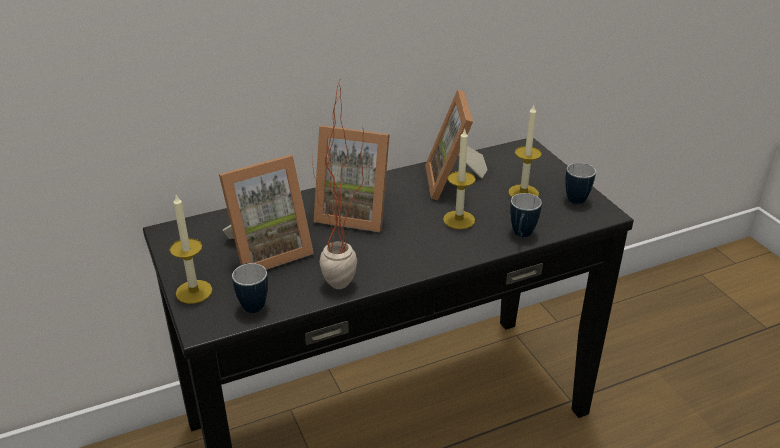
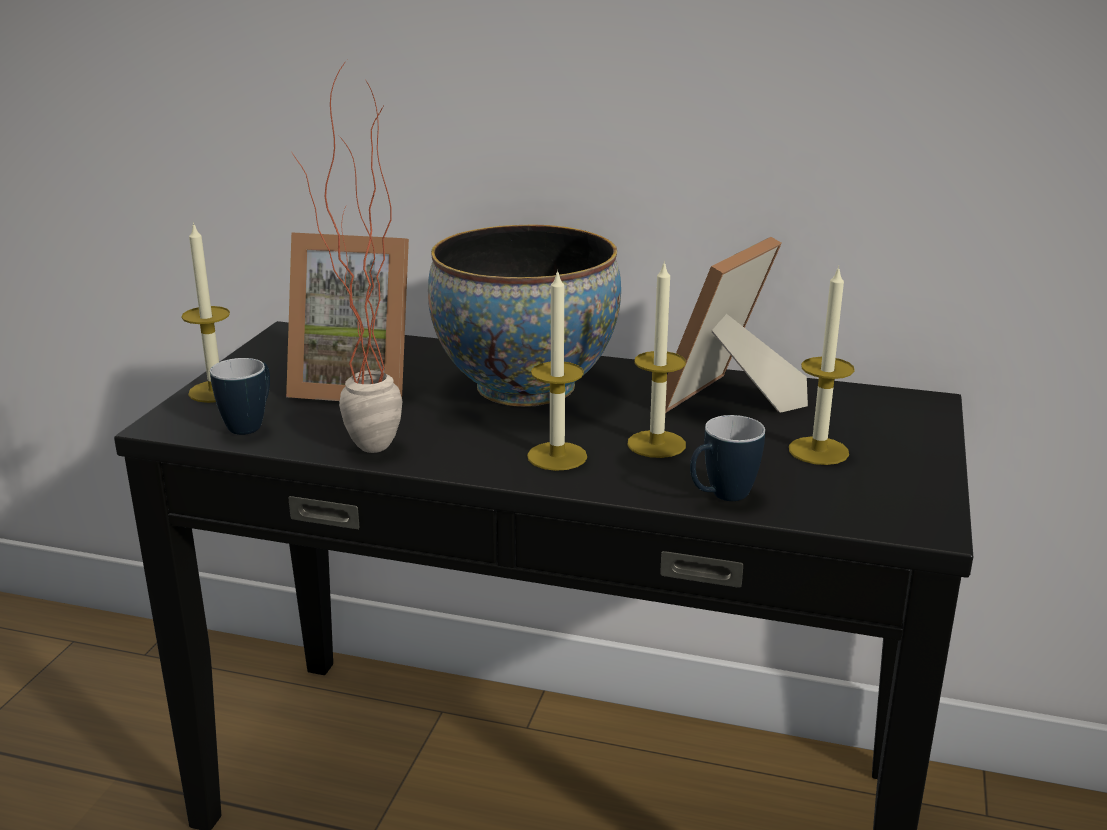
camera: 40 degrees right, 10 degrees down
picture frame [314,126,390,232] -> bowl [428,224,621,407]
mug [565,163,596,204] -> none
none -> candle [527,269,587,471]

